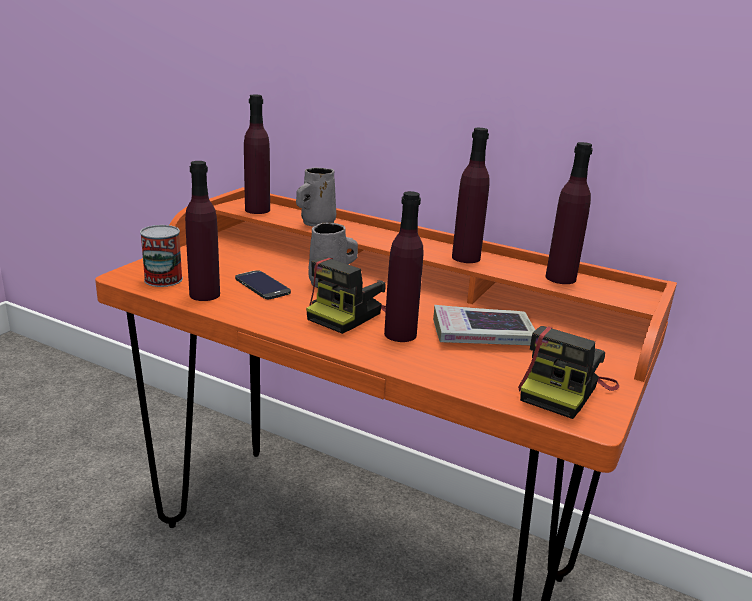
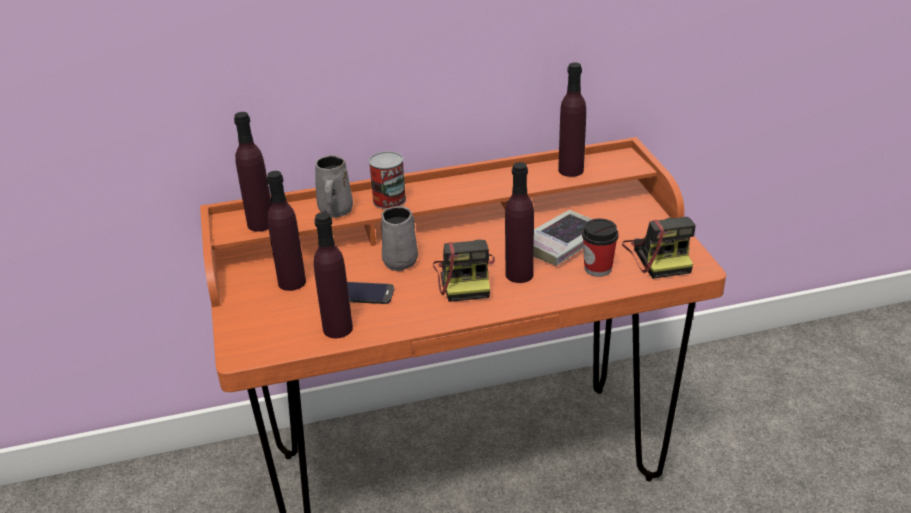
camera: 40 degrees left, 10 degrees up
can [140,225,183,287] -> can moved to [369,151,406,209]
purple bottle [452,128,490,263] -> purple bottle moved to [267,171,306,291]
none -> cup [582,219,619,277]

